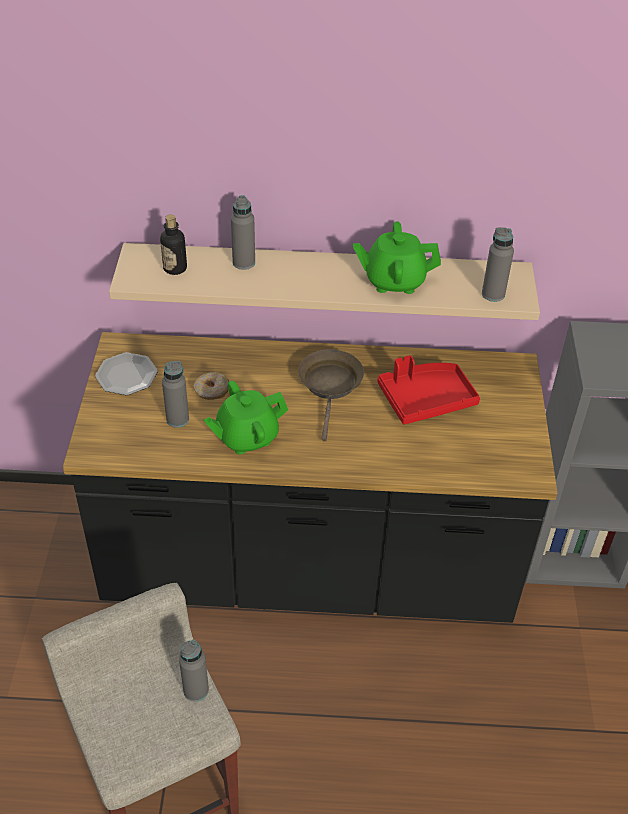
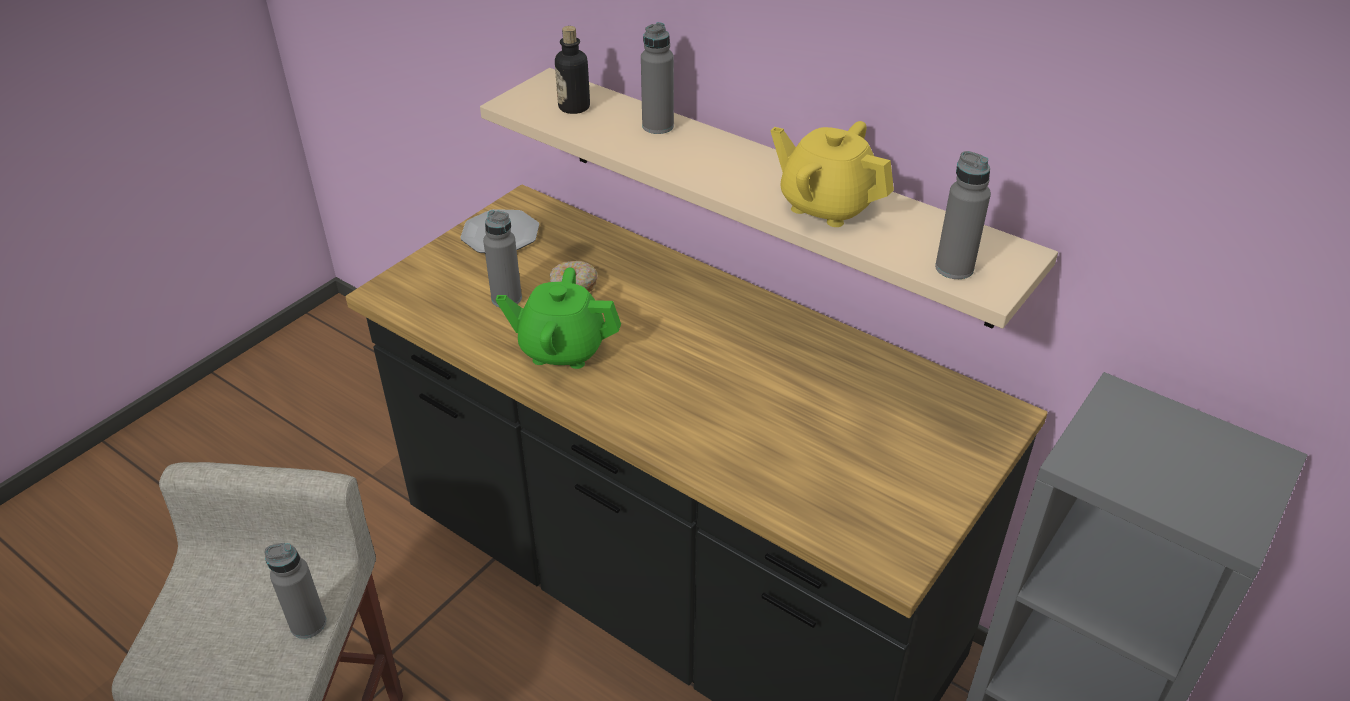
camera: 35 degrees right, 5 degrees down
brown frying pan [298,349,364,441] -> none
green teapot [353,221,441,294] -> yellow teapot [771,121,894,227]
red tray [378,355,480,425] -> none

